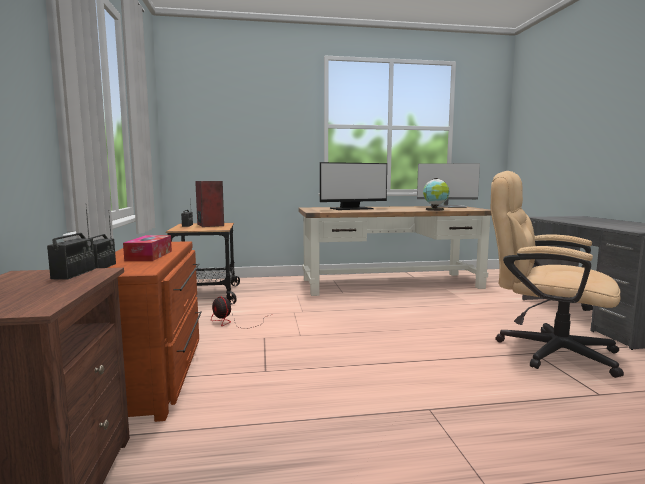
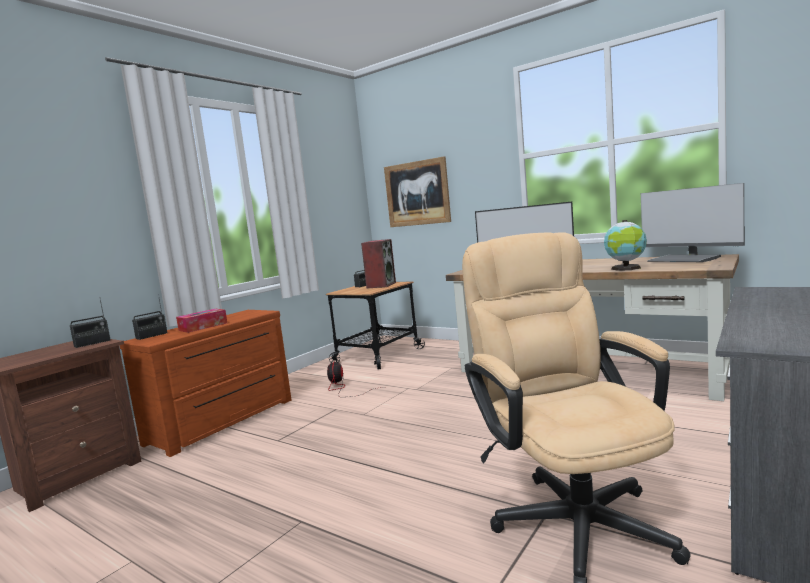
camera: 45 degrees right, 0 degrees up
none -> picture [384,156,451,227]

